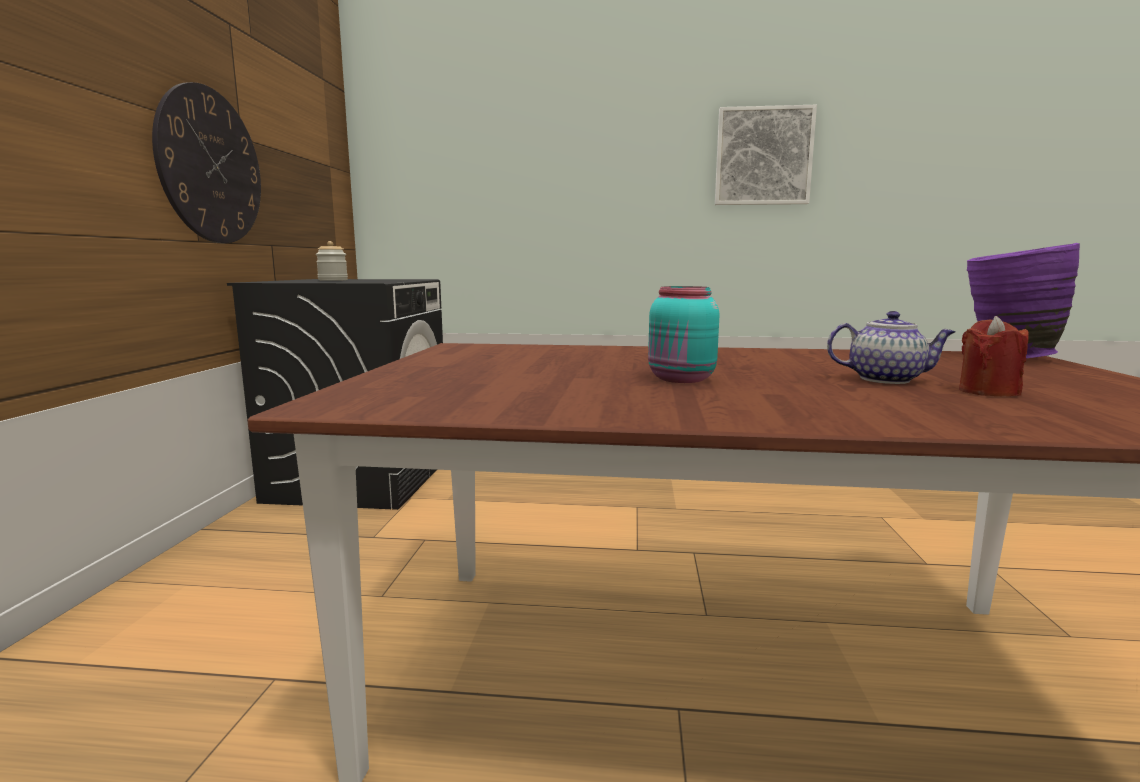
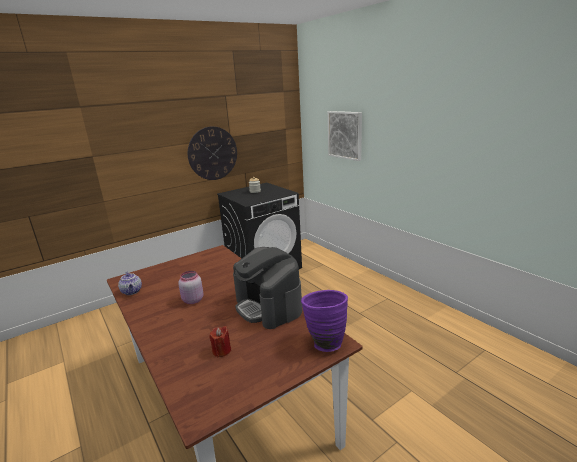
camera: 50 degrees right, 10 degrees up
turquoise jar [648,286,719,383] -> pink jar [179,271,203,304]
picture [715,105,817,205] -> picture moved to [328,111,362,161]
teapot [827,311,956,384] -> teapot moved to [118,272,142,295]
none -> coffee machine [233,247,302,329]

